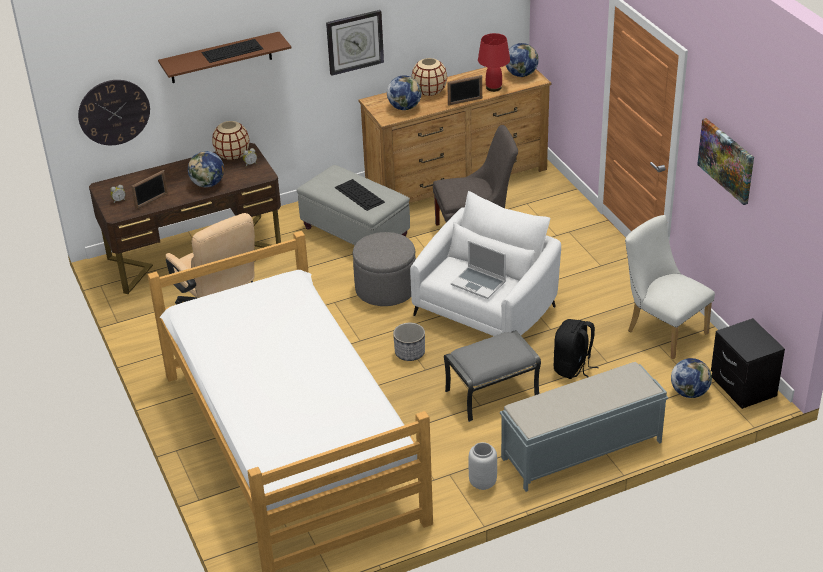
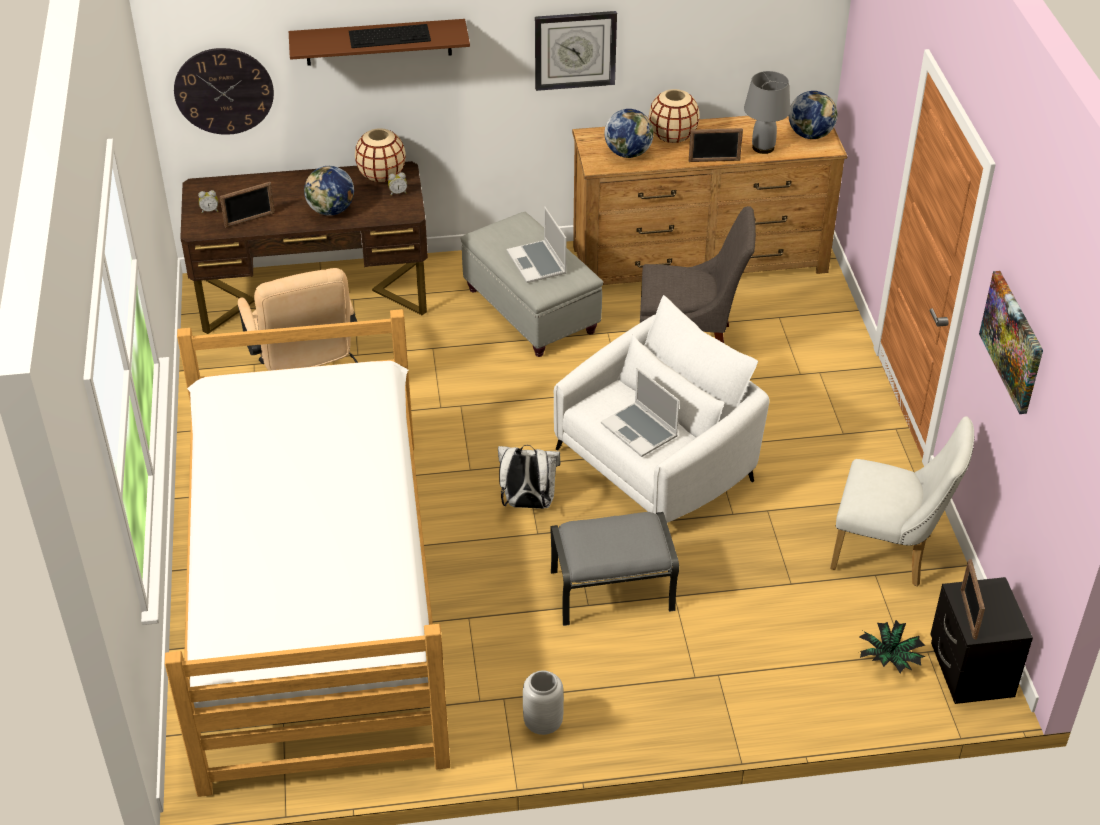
camera: 15 degrees right, 5 degrees up
keyboard [335,179,385,211] -> laptop [507,206,567,283]
grey ottoman [353,232,416,306] -> none
planter [393,323,425,361] -> white backpack [498,445,560,509]
red table lamp [478,33,510,92] -> grey table lamp [744,71,791,154]
grey bench [500,362,668,492] -> none
black backpack [554,319,599,379] -> none
white chair [625,215,715,359] -> white chair turned 135 degrees clockwise [830,416,975,587]
globe [671,358,712,398] -> potted plant [859,620,926,673]
none -> picture frame [961,559,985,639]

